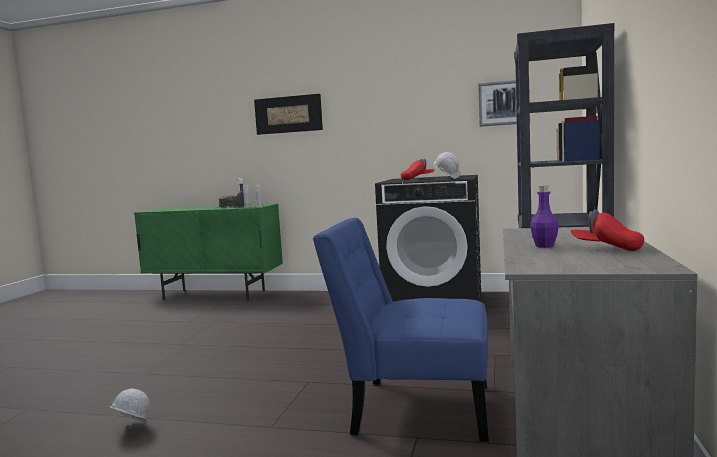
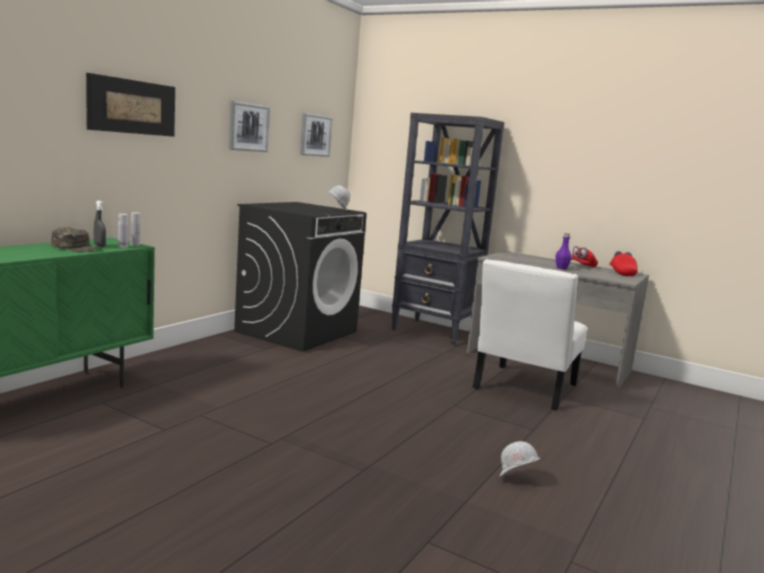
camera: 75 degrees left, 5 degrees up
blue chair [313,218,489,442] -> white chair [472,259,587,410]
red cap [401,159,435,180] -> red cap moved to [609,251,638,276]
none -> picture [229,101,270,152]

